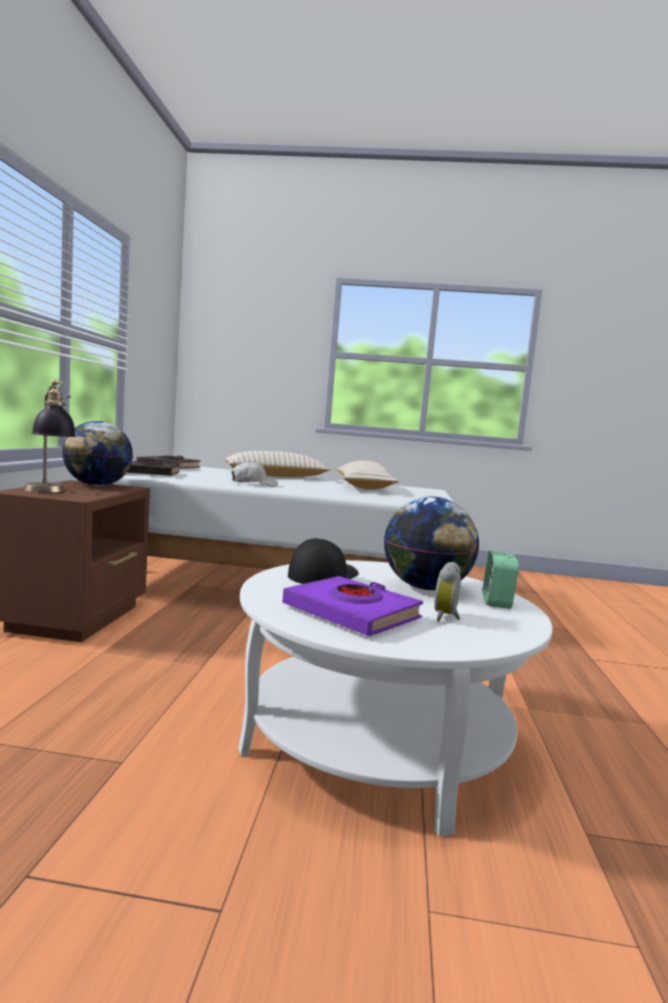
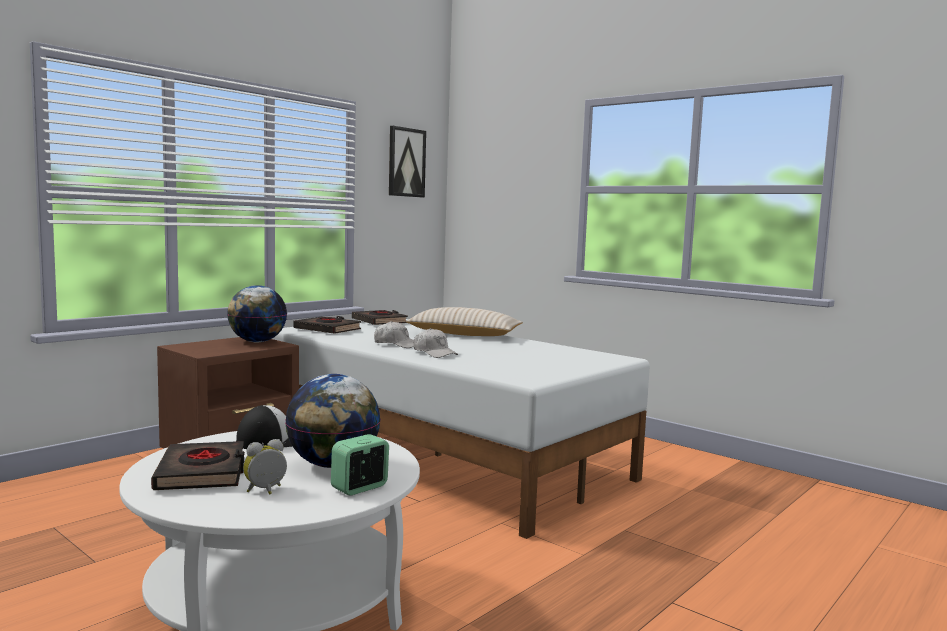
camera: 35 degrees right, 0 degrees up
table lamp [24,379,76,492] -> none
purple book [282,576,423,636] -> black book [151,441,245,490]
beige pillow [337,461,399,490] -> none
none -> picture [389,126,426,197]
none -> white cap [413,328,458,358]

